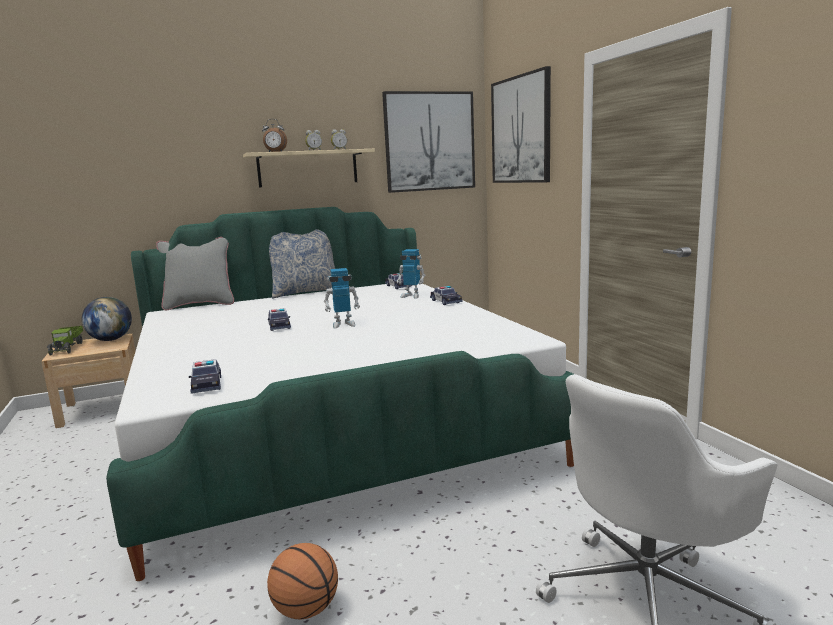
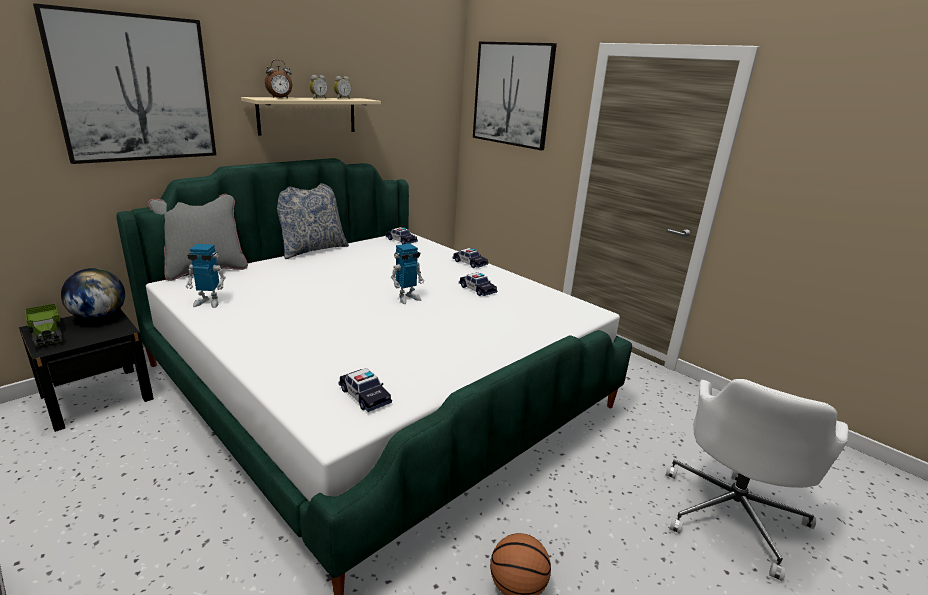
camera: 25 degrees left, 10 degrees up
beige nightstand [41,334,135,428] -> black nightstand [19,309,154,432]
toy car [268,308,291,331] -> toy car moved to [459,272,497,296]
picture [382,91,475,193] -> picture moved to [33,3,216,164]
toy robot [397,249,425,299] -> toy robot moved to [186,244,226,308]

